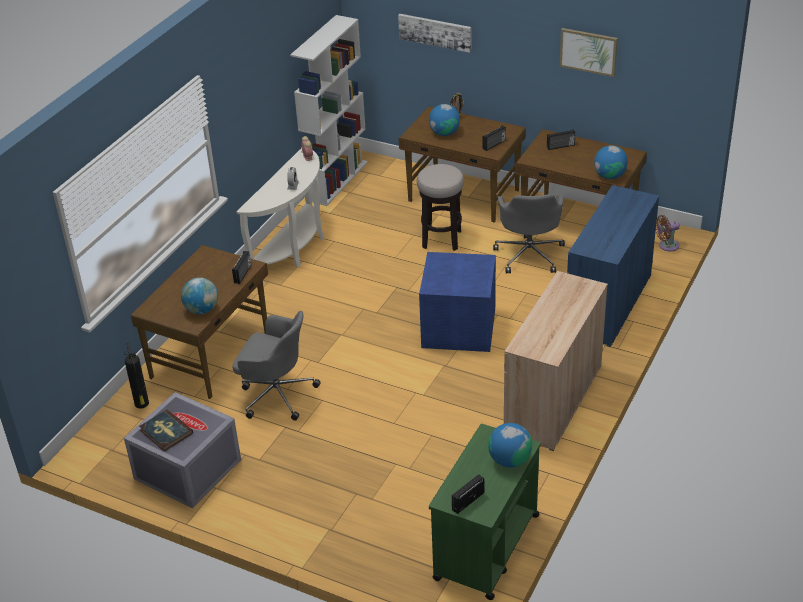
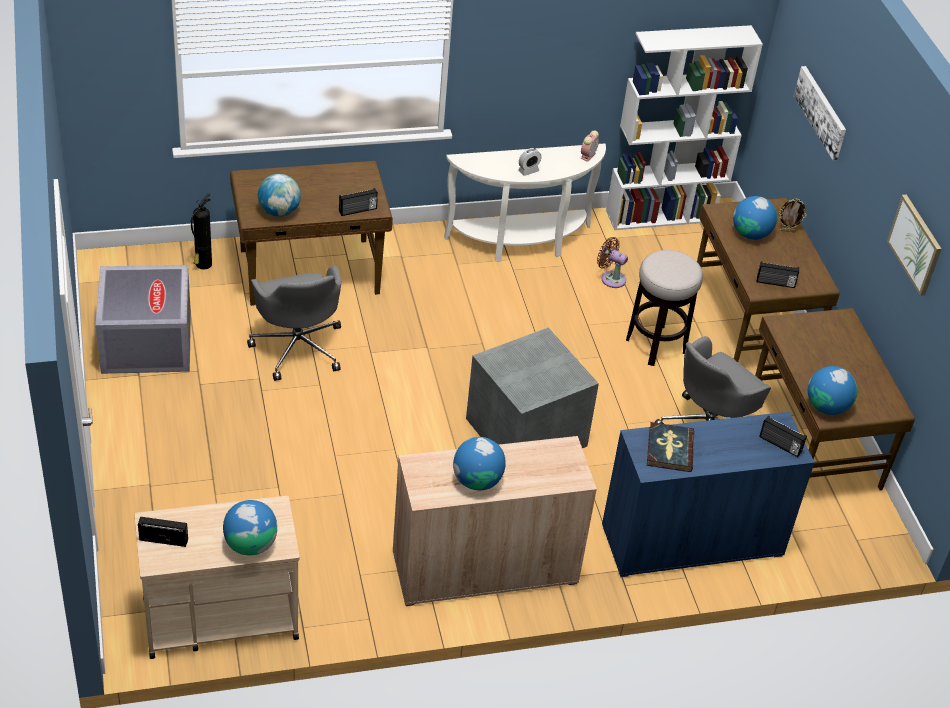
camera: 45 degrees right, 5 degrees up
book [139,409,193,451] -> book moved to [647,422,694,472]
blue storage box [419,252,496,352] -> grey storage box [466,327,599,448]
green cart [429,424,541,600] -> beige cart [134,496,300,659]
radio [547,129,575,150] -> radio moved to [759,416,807,457]
brown fan [656,215,680,252] -> brown fan moved to [597,237,628,288]
none -> globe [453,437,506,490]

